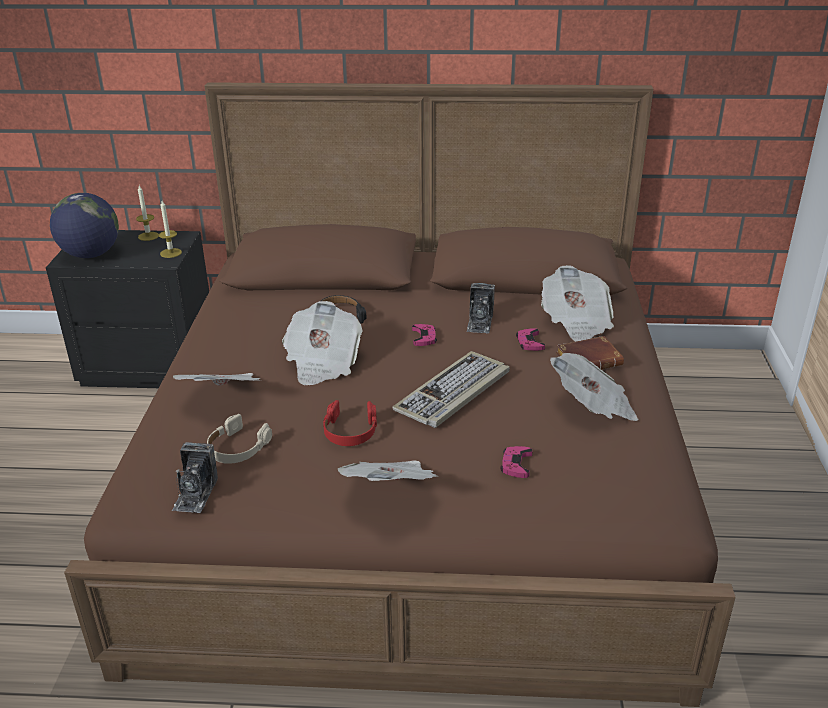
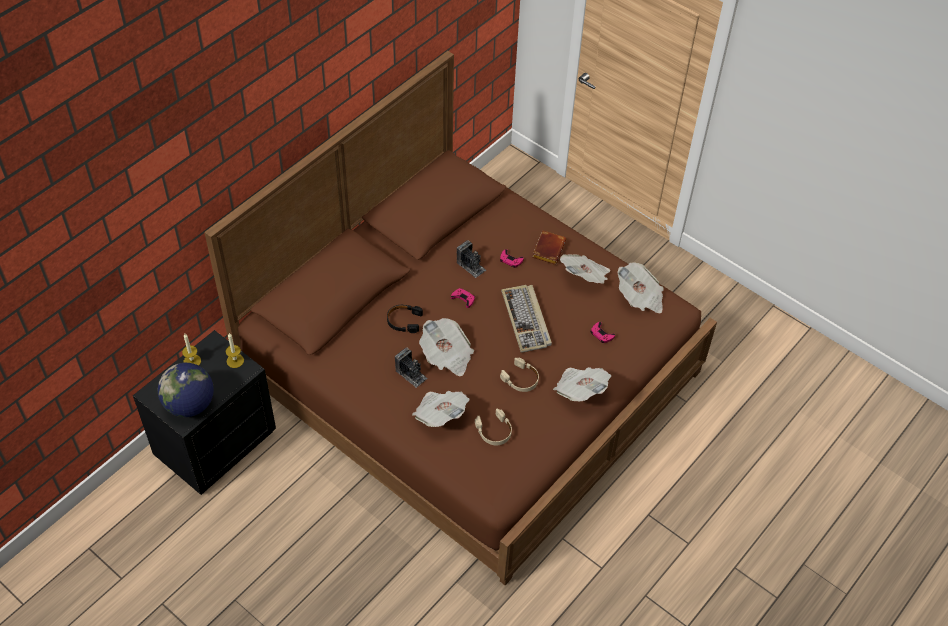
camera: 55 degrees left, 20 degrees up
camera [172,442,218,513] -> camera moved to [395,347,428,388]
red headphones [324,400,377,446] -> beige headphones [500,358,539,392]
newspaper [541,265,614,341] -> newspaper moved to [617,262,663,313]

